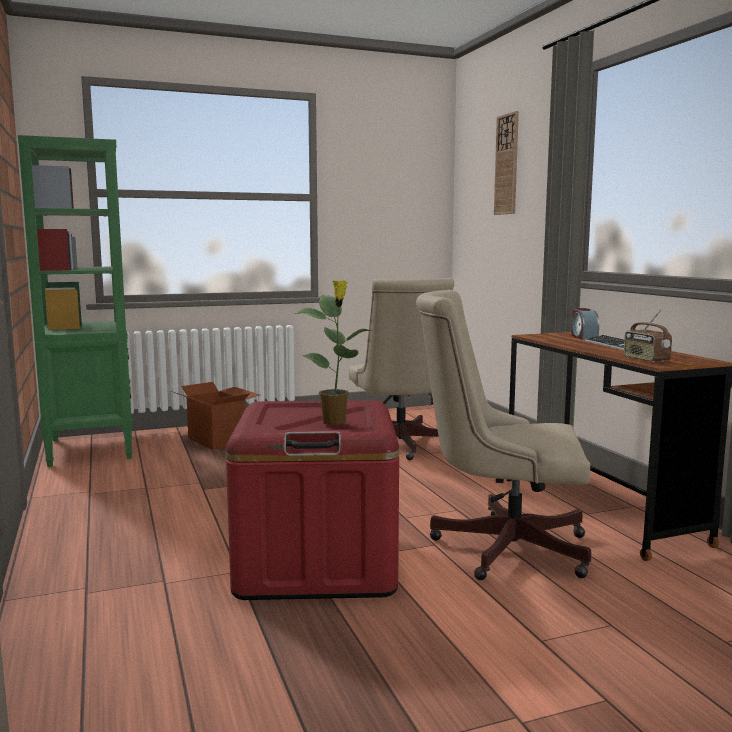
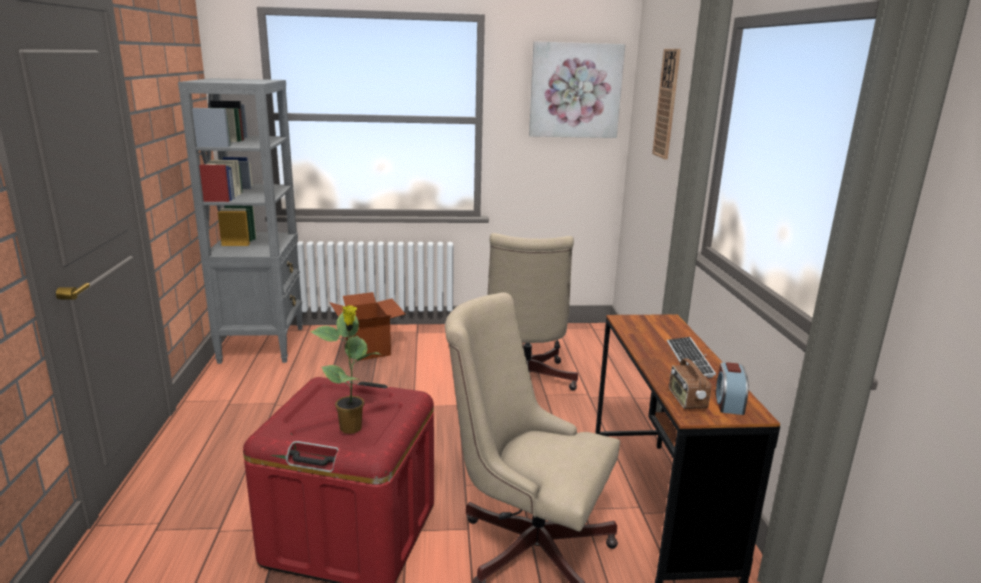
camera: 15 degrees right, 10 degrees up
green bookcase [18,135,133,467] -> grey bookcase [178,78,303,364]
alarm clock [571,308,599,339] -> alarm clock moved to [715,362,749,415]
none -> picture [529,41,625,138]

